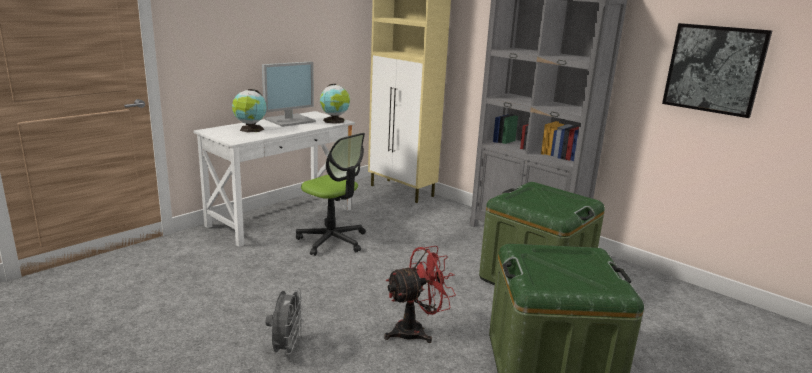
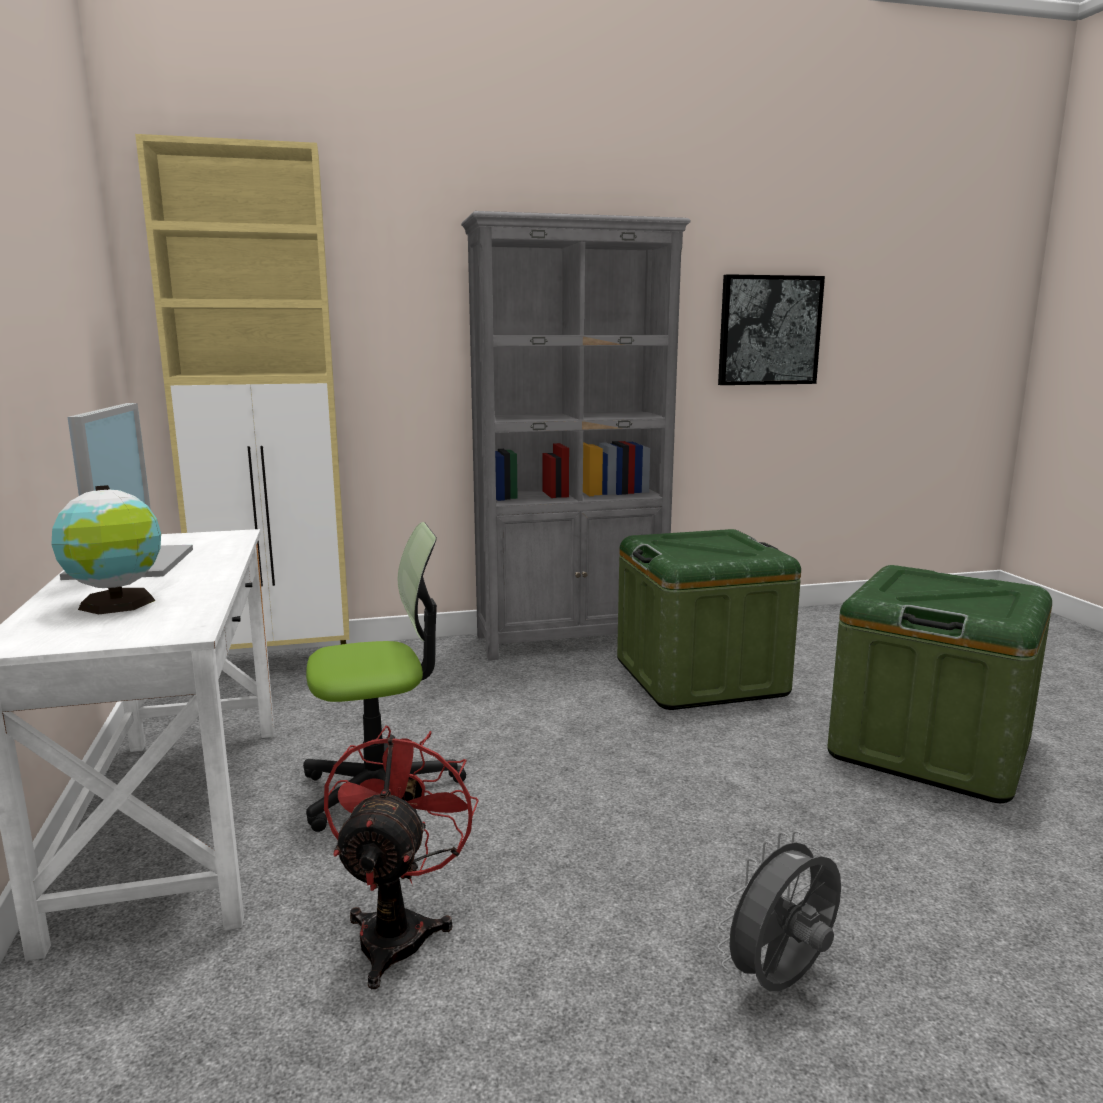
camera: 55 degrees left, 5 degrees down
grey fan [265,287,304,358] -> grey fan turned 75 degrees counterclockwise [717,831,841,991]
globe [320,84,350,124] -> none
red fan [384,246,456,343] -> red fan moved to [324,726,479,989]

